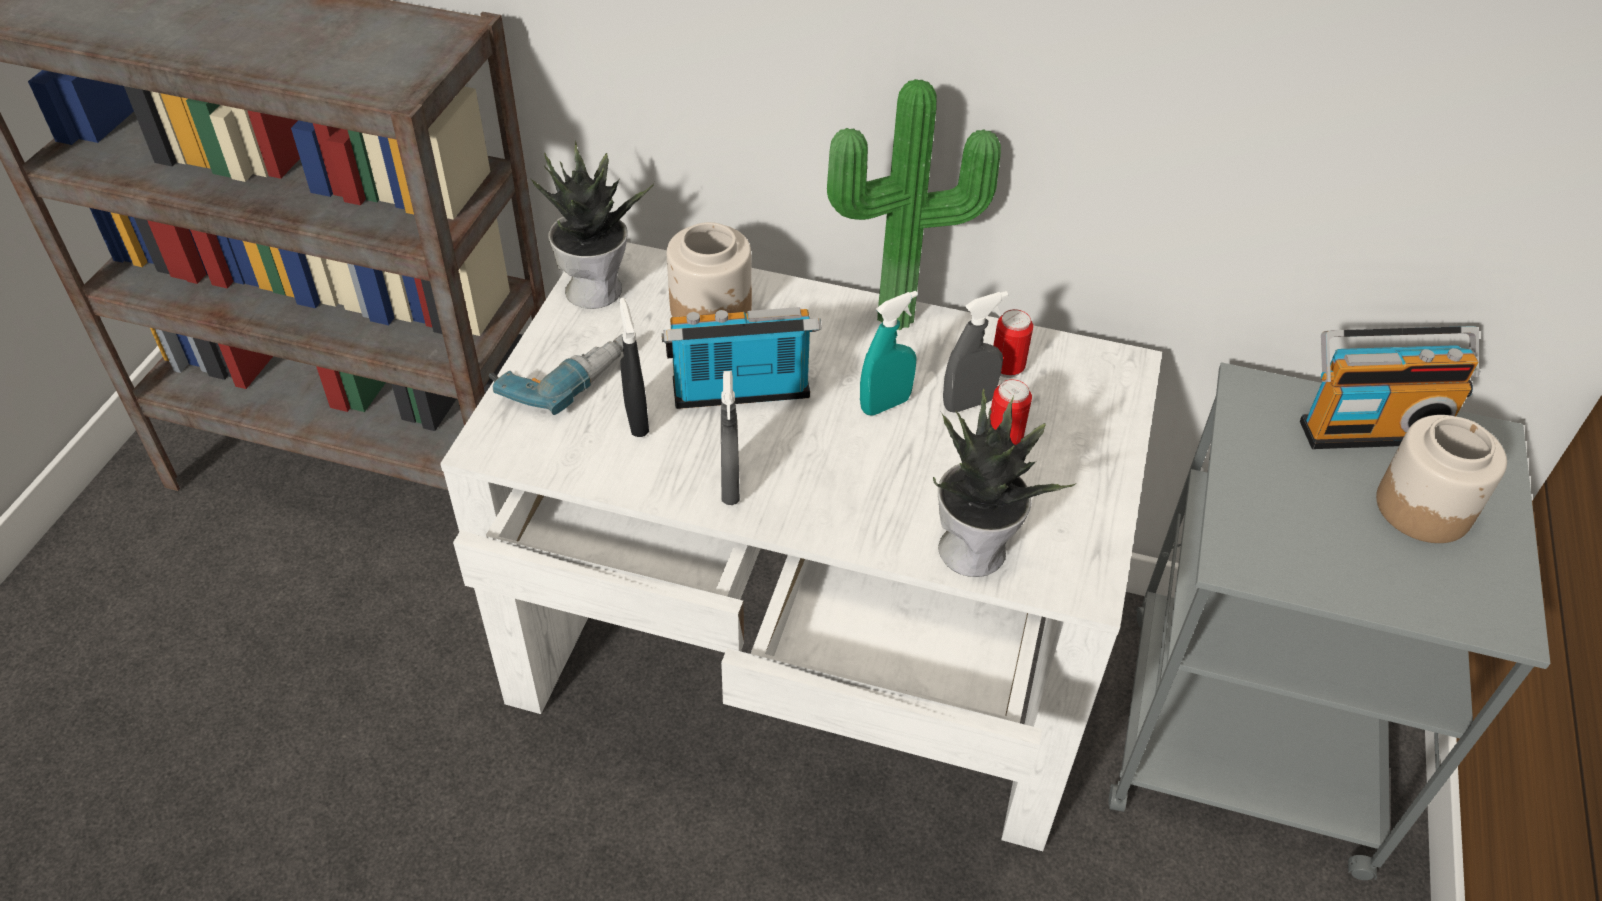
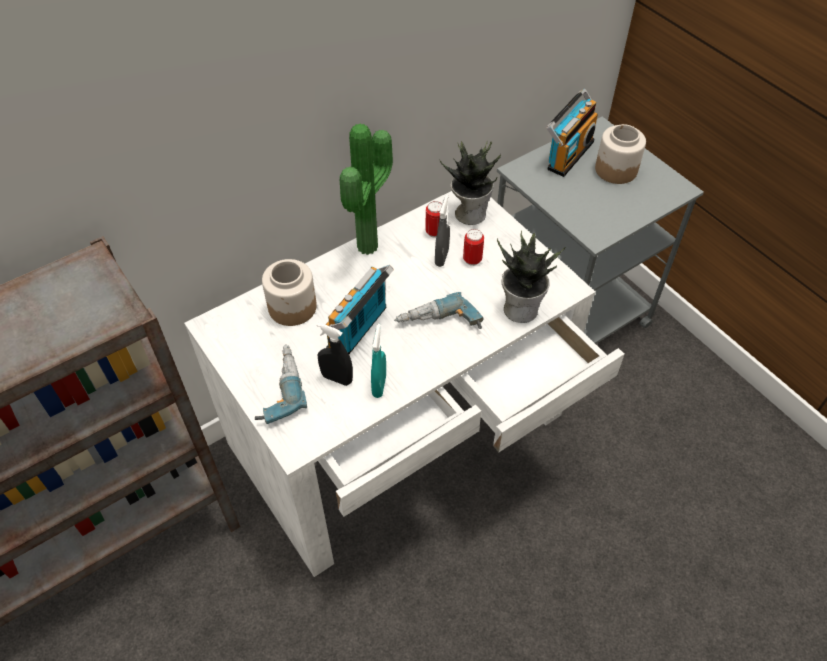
camera: 50 degrees left, 5 degrees up
potted plant [530,141,654,309] -> potted plant moved to [439,141,501,225]
grey spray bottle [721,371,740,505] -> none
turquoise spray bottle [860,291,918,415] -> turquoise spray bottle moved to [371,324,386,398]
none -> power drill [394,292,484,329]

